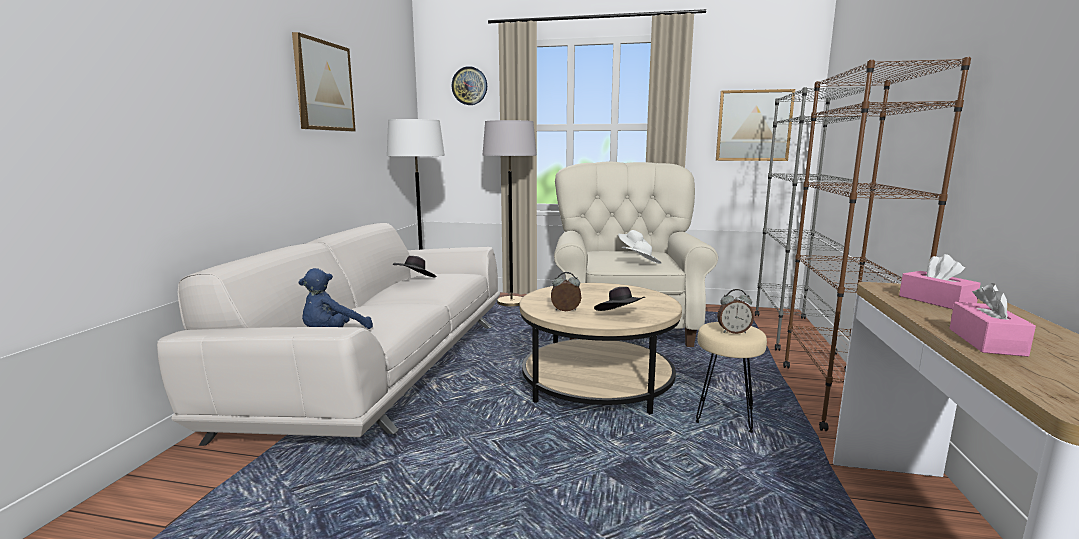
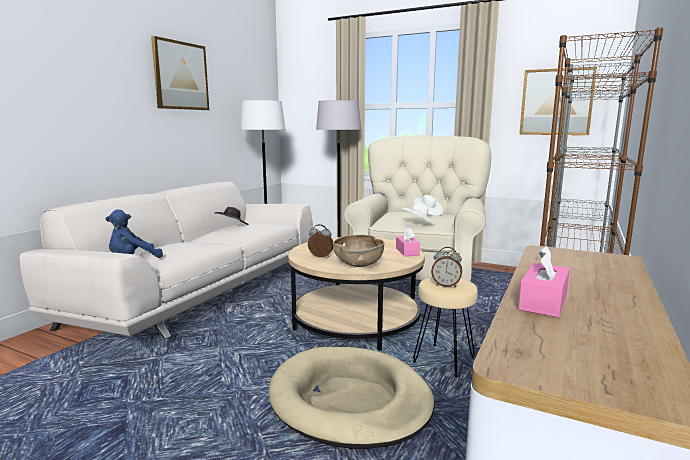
camera: 15 degrees right, 0 degrees up
wall clock [452,66,487,105] -> none
black hat [594,287,645,311] -> brown bowl [333,235,384,267]
pink tissue box [899,254,981,309] -> pink tissue box moved to [396,227,420,256]
none -> beige dog bed [269,347,435,449]

